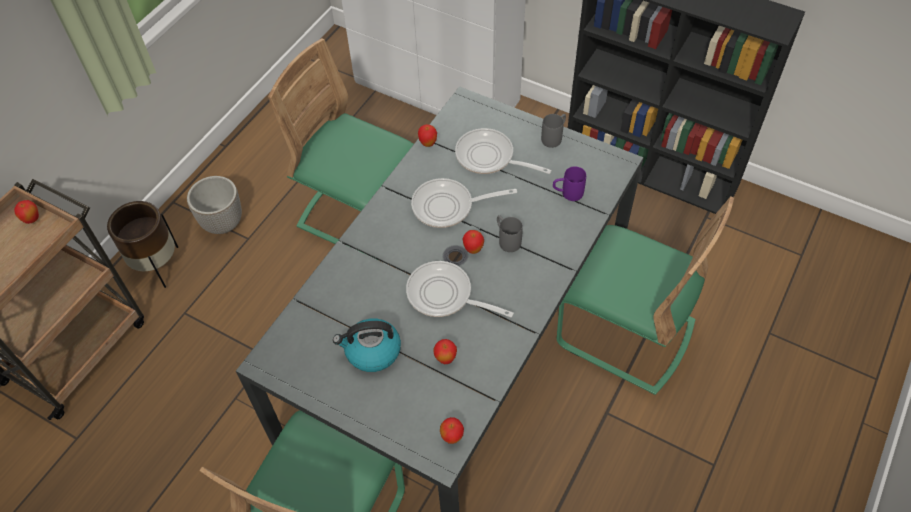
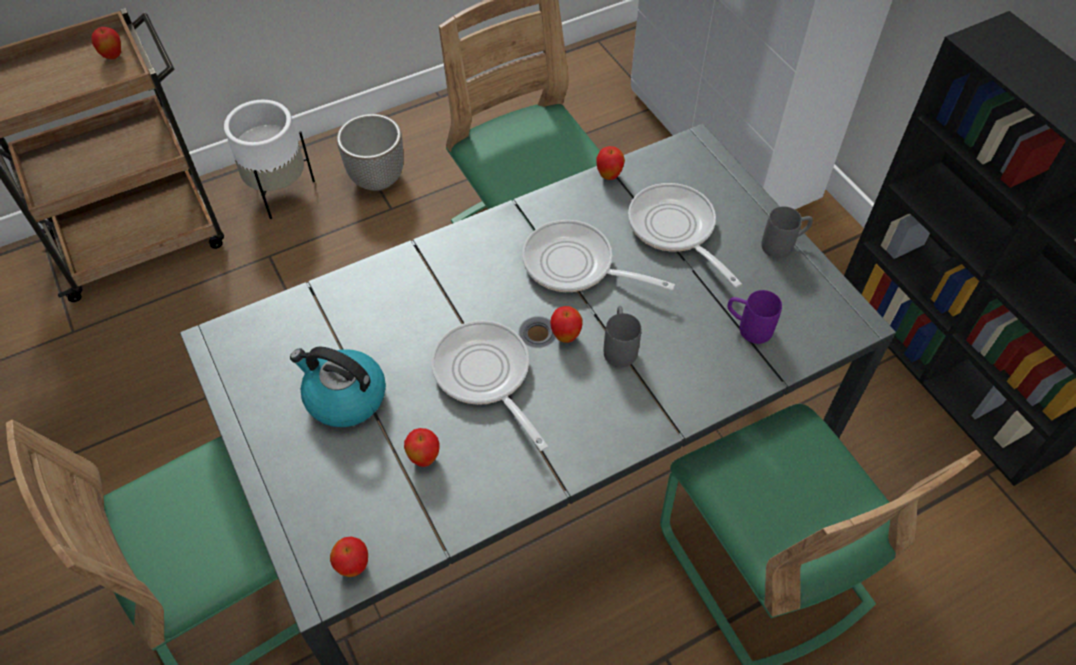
camera: 30 degrees right, 0 degrees up
brown planter [107,201,178,288] -> white planter [224,100,315,219]

